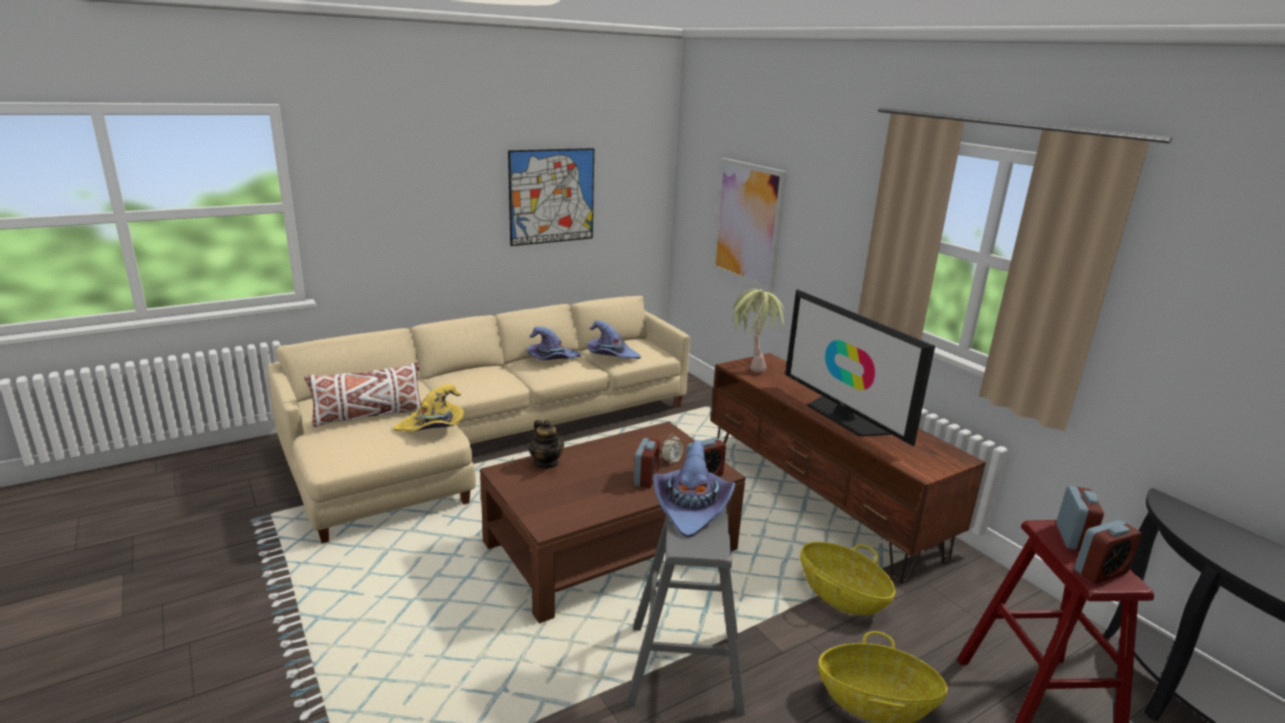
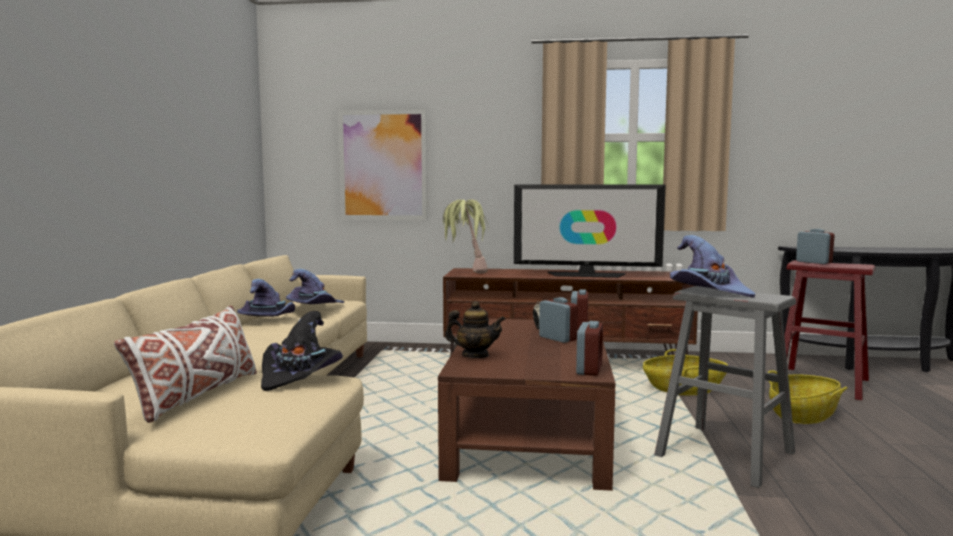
camera: 50 degrees left, 15 degrees down
yellow hat [394,384,464,432] -> black hat [261,311,343,391]
picture [508,148,594,246] -> none
alarm clock [1074,520,1142,583] -> alarm clock moved to [576,321,603,376]

